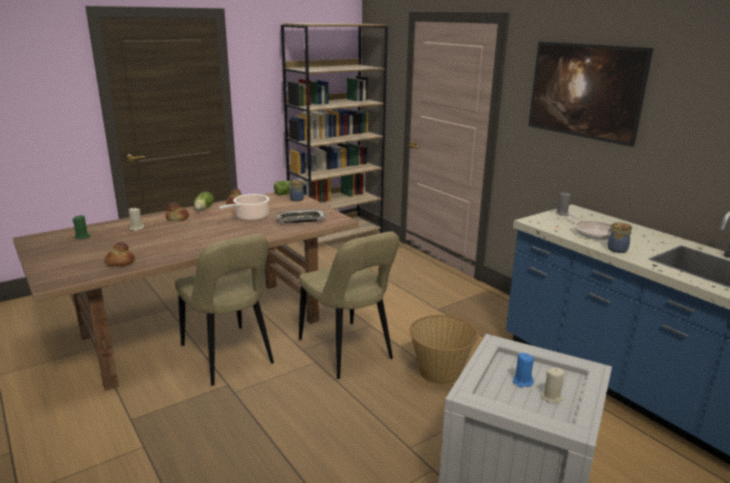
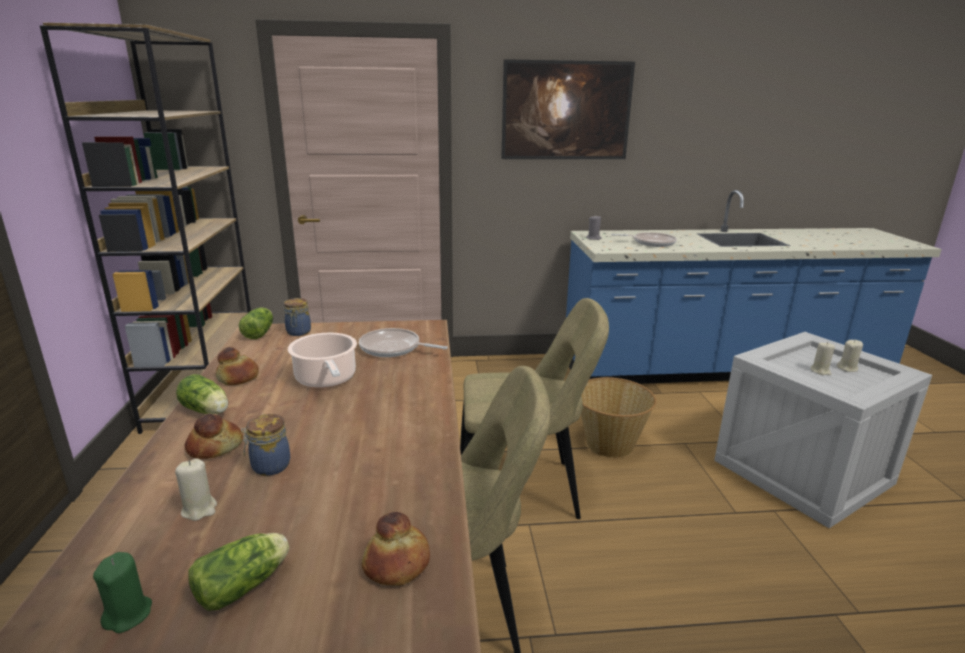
camera: 60 degrees left, 0 degrees up
tray [275,209,327,223] -> frying pan [359,328,448,357]
blue candle [513,353,534,388] -> beige candle [811,342,835,375]
jar [606,222,632,253] -> jar moved to [241,414,290,476]
none -> lettuce [189,533,289,611]

